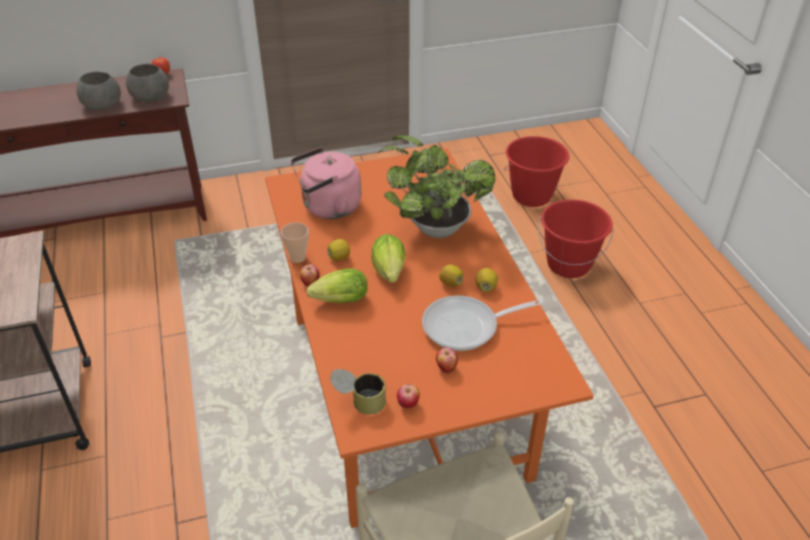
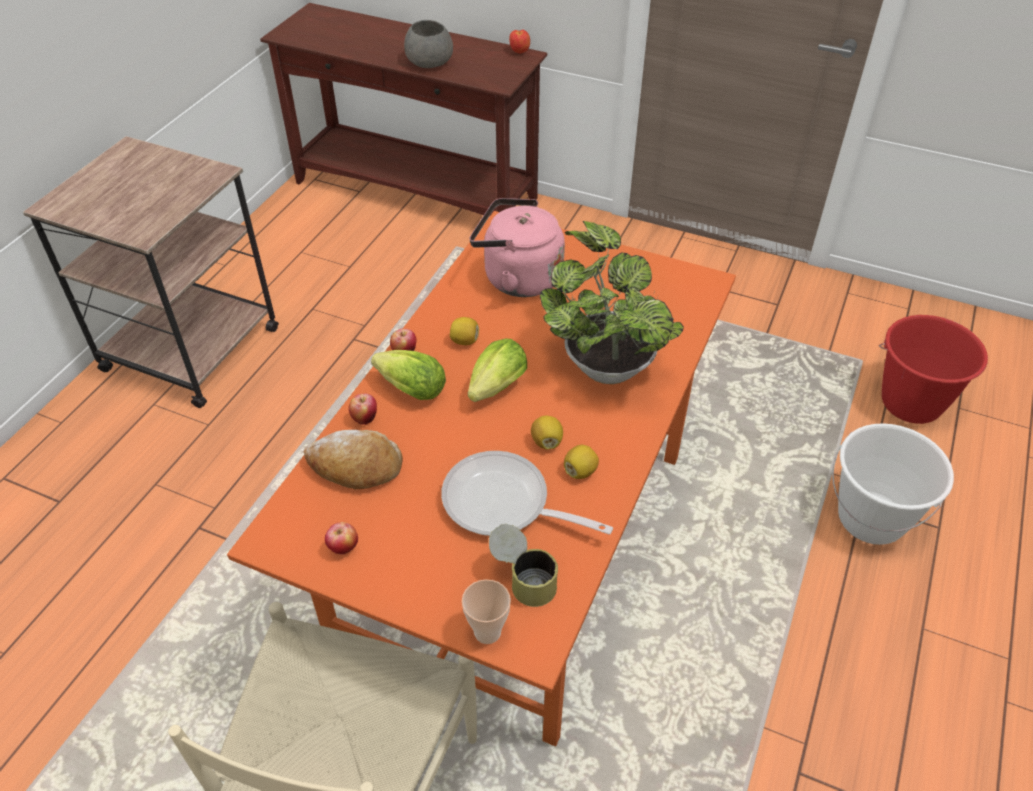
camera: 40 degrees right, 5 degrees up
grey bowl [126,64,169,102] -> none
cup [281,222,309,263] -> cup moved to [462,579,511,644]
can [330,369,386,415] -> can moved to [489,524,558,607]
apple [436,348,458,373] -> apple moved to [349,394,377,425]
red bucket [538,199,614,278] -> white bucket [832,423,954,545]
none -> bread [304,430,403,489]

